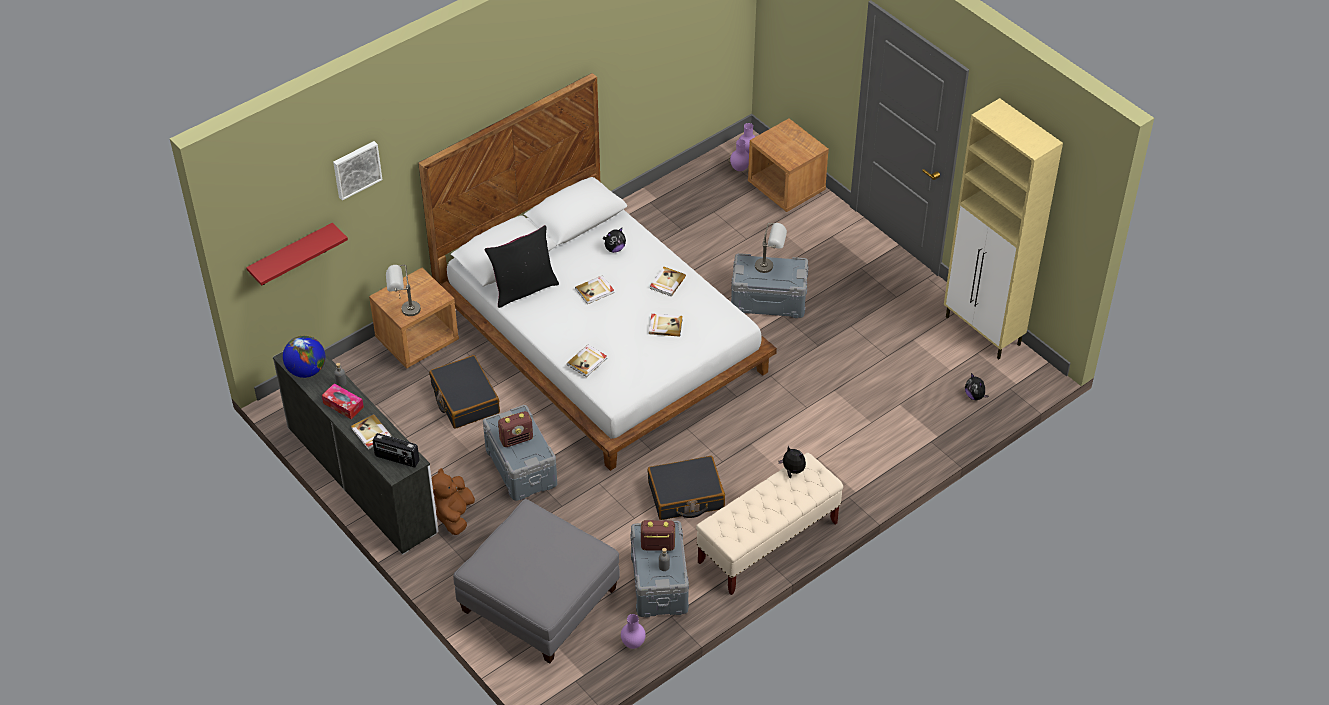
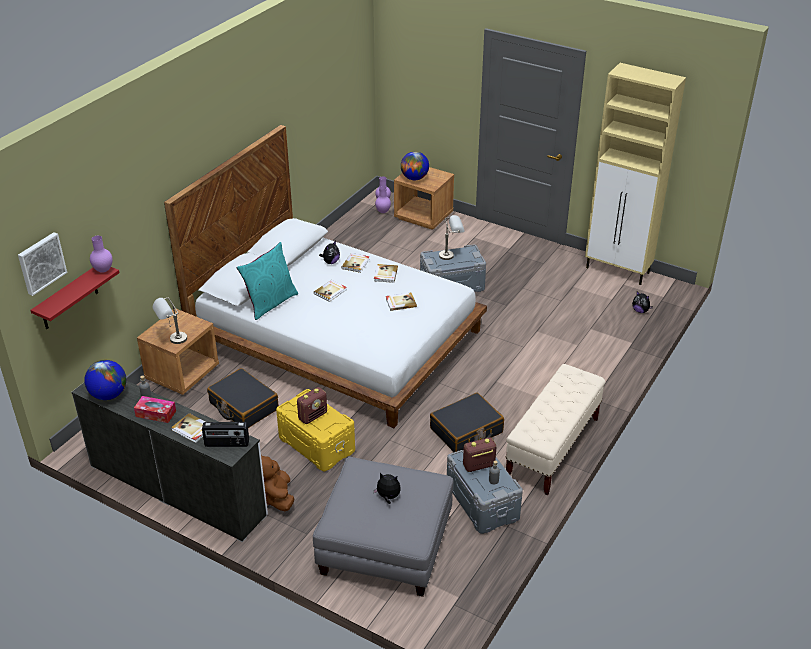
camera: 20 degrees left, 10 degrees down
picture [333,141,383,201] -> picture moved to [18,232,67,296]
grey storage box [483,405,557,501] -> yellow storage box [276,389,355,471]
black pillow [484,225,559,308] -> turquoise pillow [237,242,298,320]
book [567,345,607,377] -> book moved to [341,253,370,273]
purple vase [621,614,646,649] -> purple vase moved to [90,236,113,273]
plush toy [778,446,806,478] -> plush toy moved to [373,473,401,504]
none -> globe [401,151,429,180]

